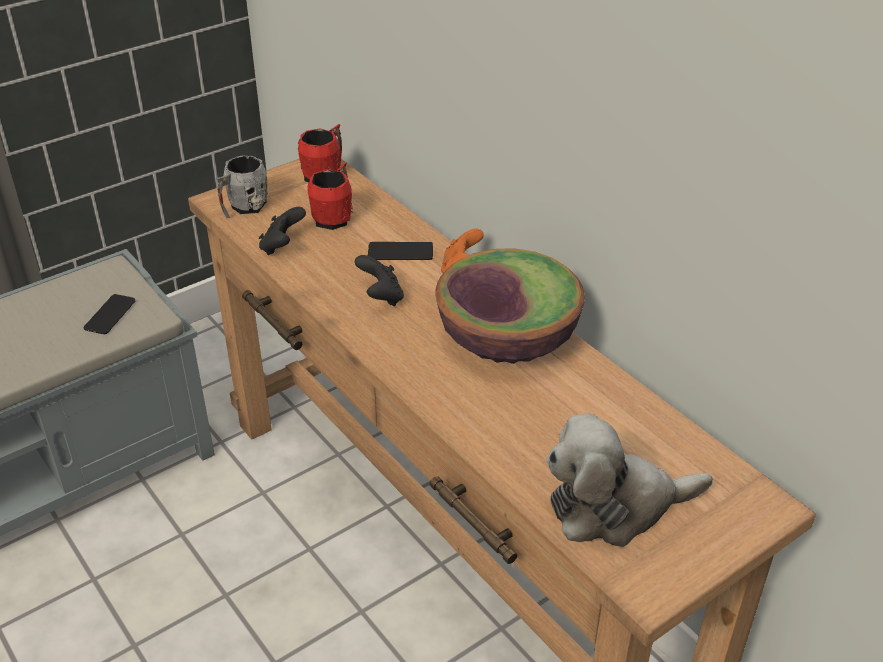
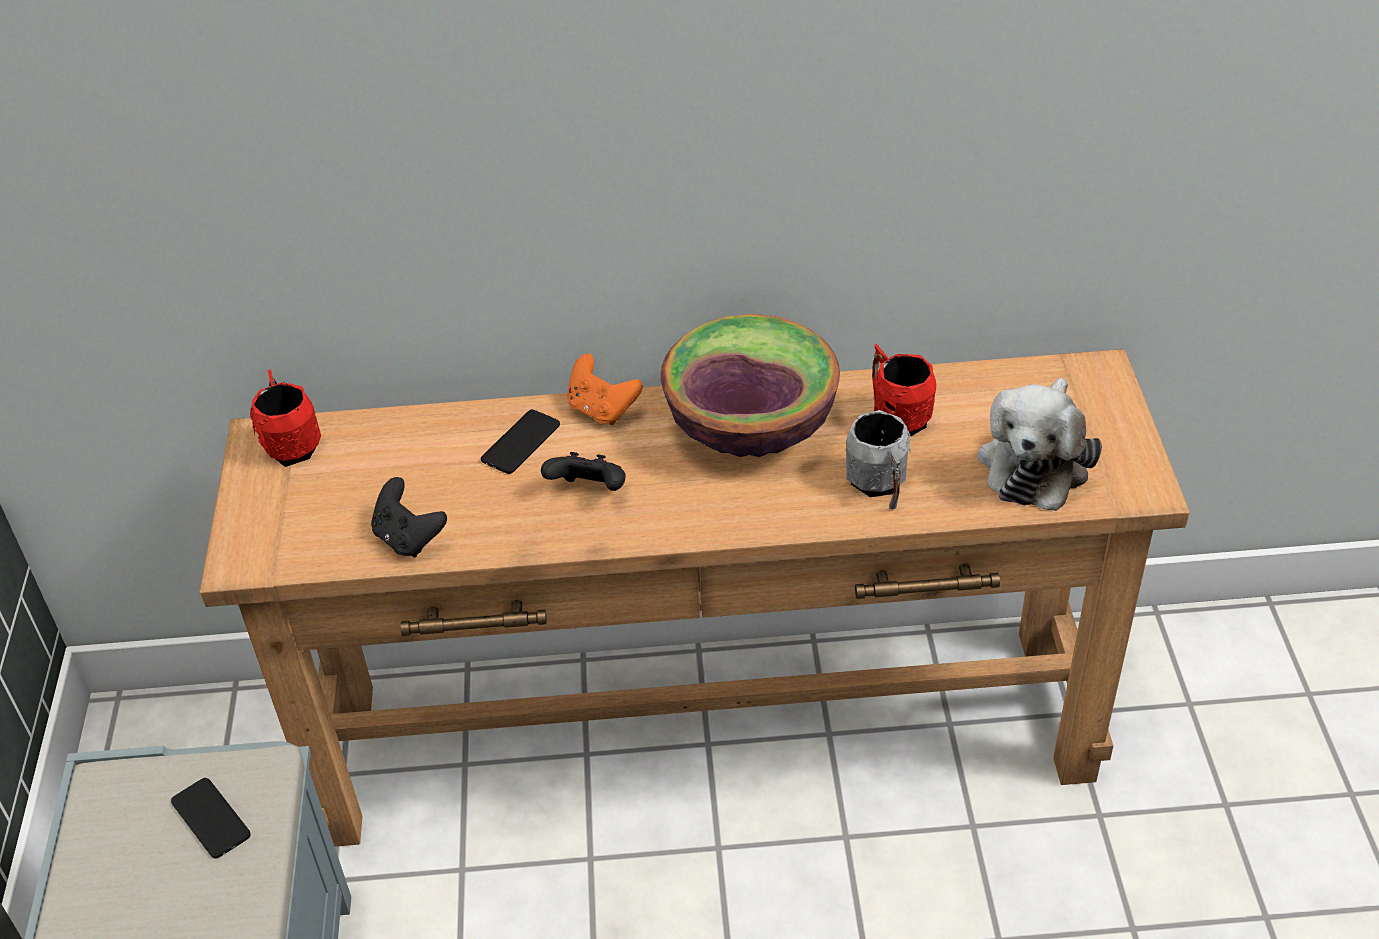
camera: 55 degrees left, 5 degrees up
grey mug [216,155,268,219] -> grey mug moved to [845,410,911,510]
red mug [307,162,353,230] -> red mug moved to [872,344,937,437]

